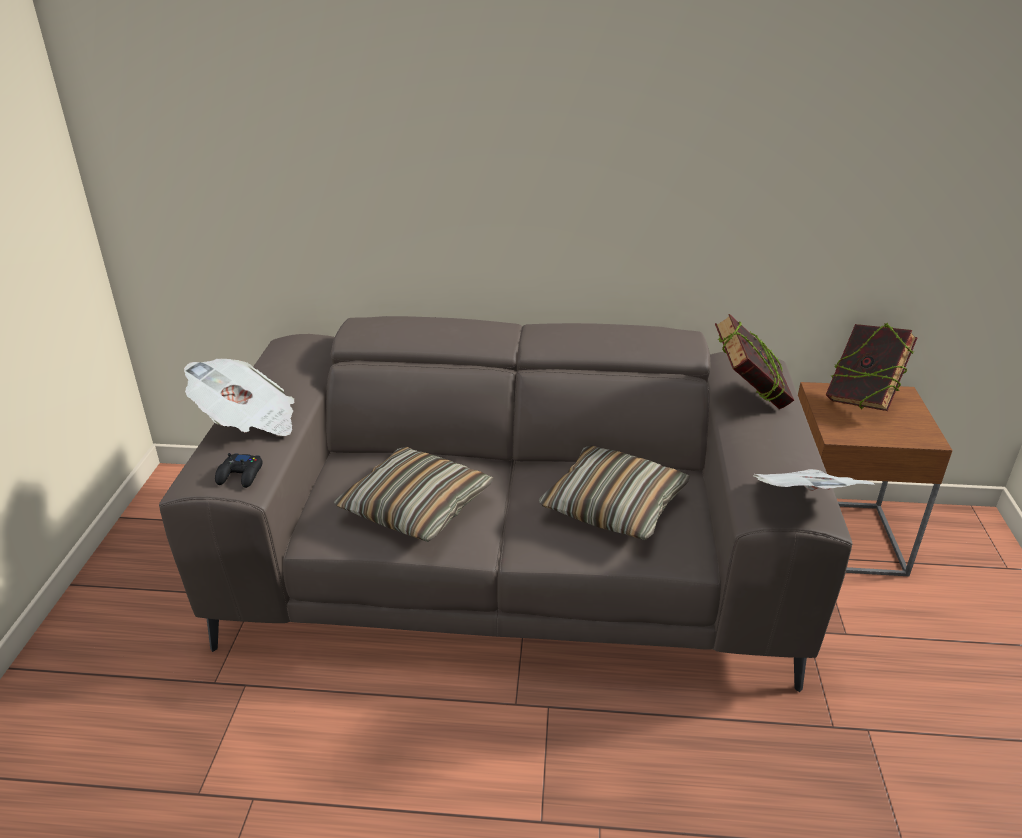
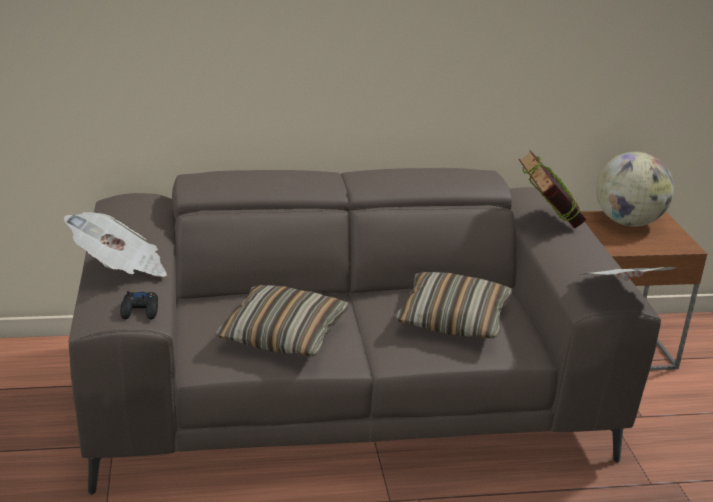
camera: 15 degrees left, 5 degrees down
book [826,323,918,411] -> globe [596,152,674,227]

